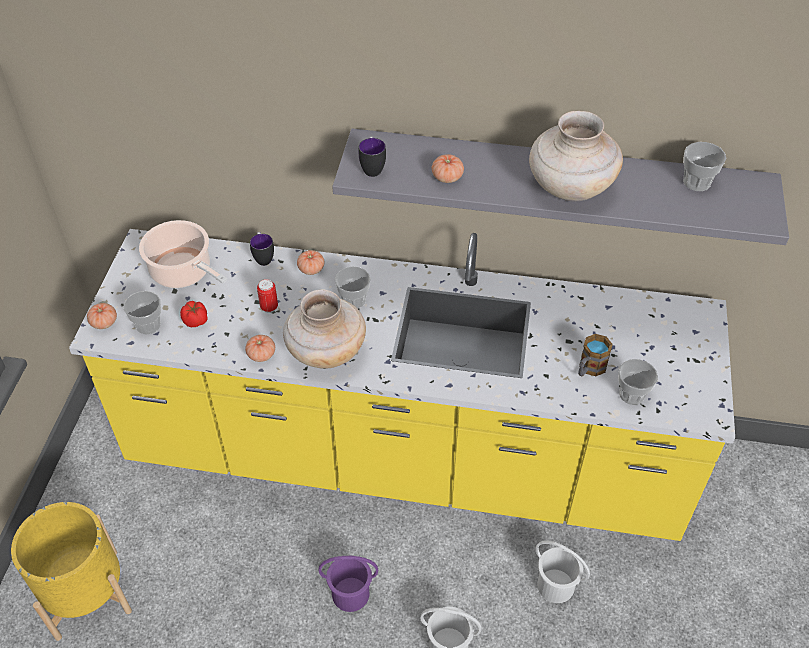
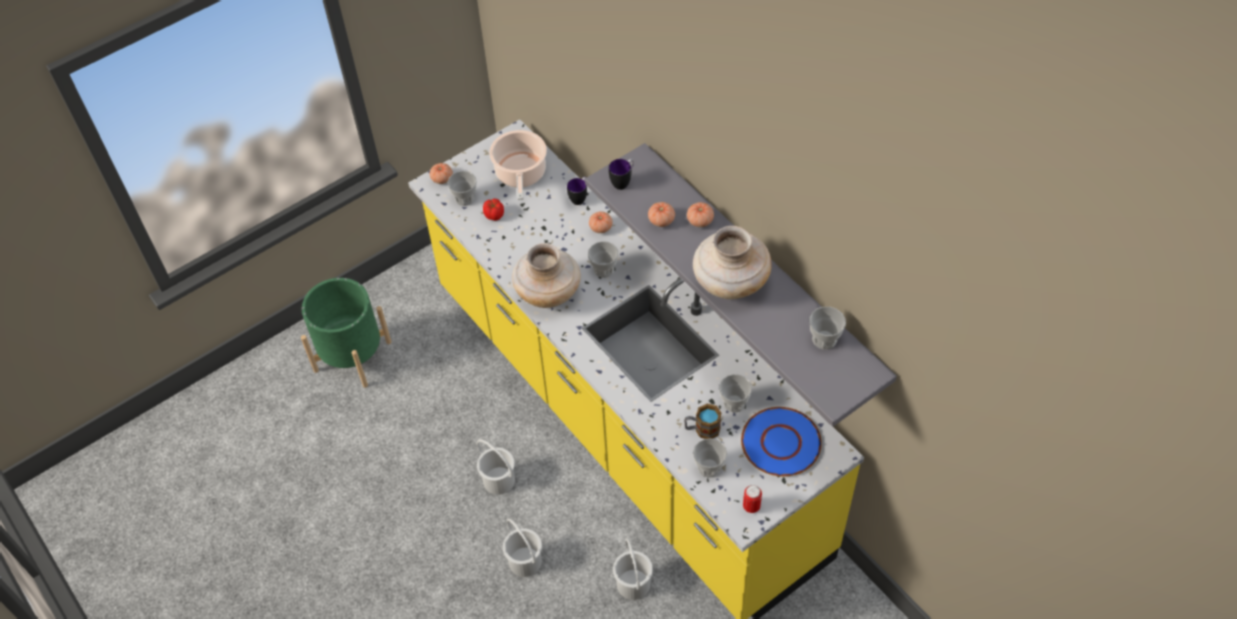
camera: 45 degrees right, 5 degrees up
yellow planter [11,502,132,641] -> green planter [301,278,392,388]
tomato [245,335,275,362] -> tomato moved to [687,202,714,227]
can [257,279,278,313] -> can moved to [743,485,762,513]
purple bucket [319,555,378,612] -> white bucket [476,439,515,495]
none -> cup [719,374,752,412]
none -> blue plate [741,407,822,477]

